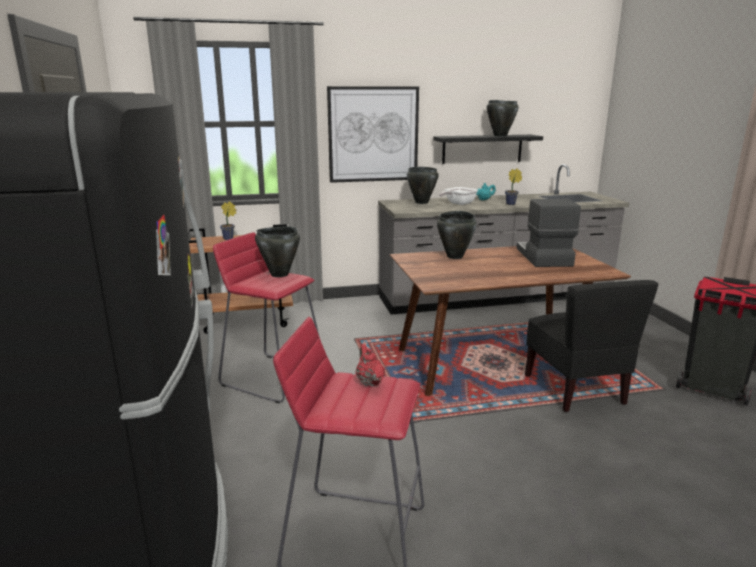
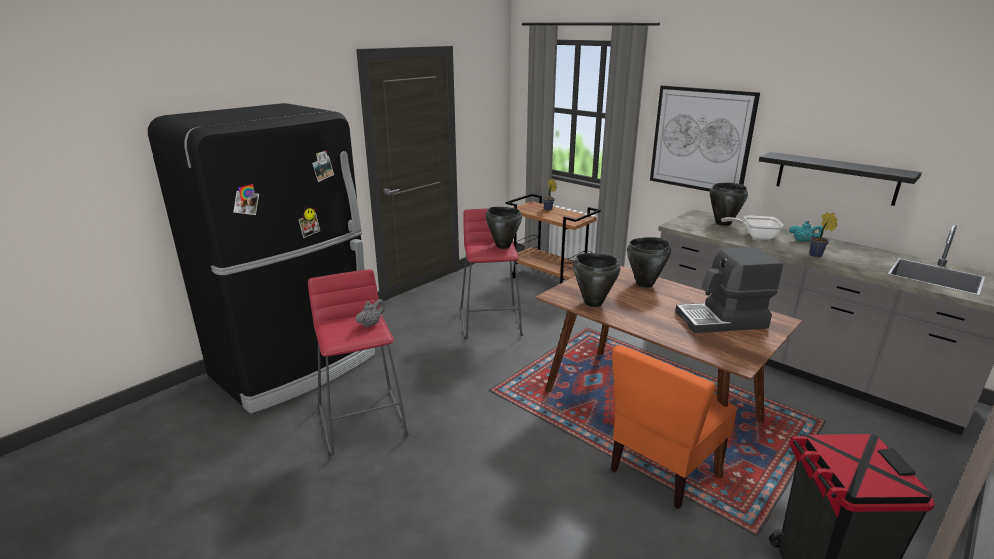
camera: 55 degrees right, 5 degrees up
red teapot [356,344,385,387] -> grey teapot [356,299,385,328]
black cooking pot [487,100,518,136] -> black cooking pot moved to [573,253,620,307]
coffee machine [517,199,581,267] -> coffee machine turned 150 degrees counterclockwise [675,246,783,333]
black chair [525,280,658,412] -> orange chair [611,345,738,509]

